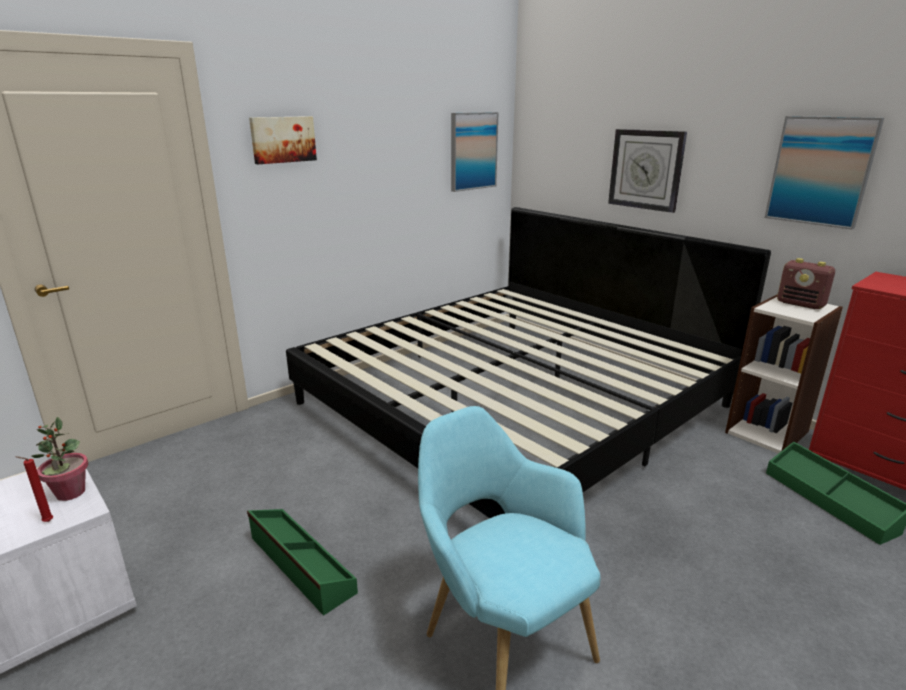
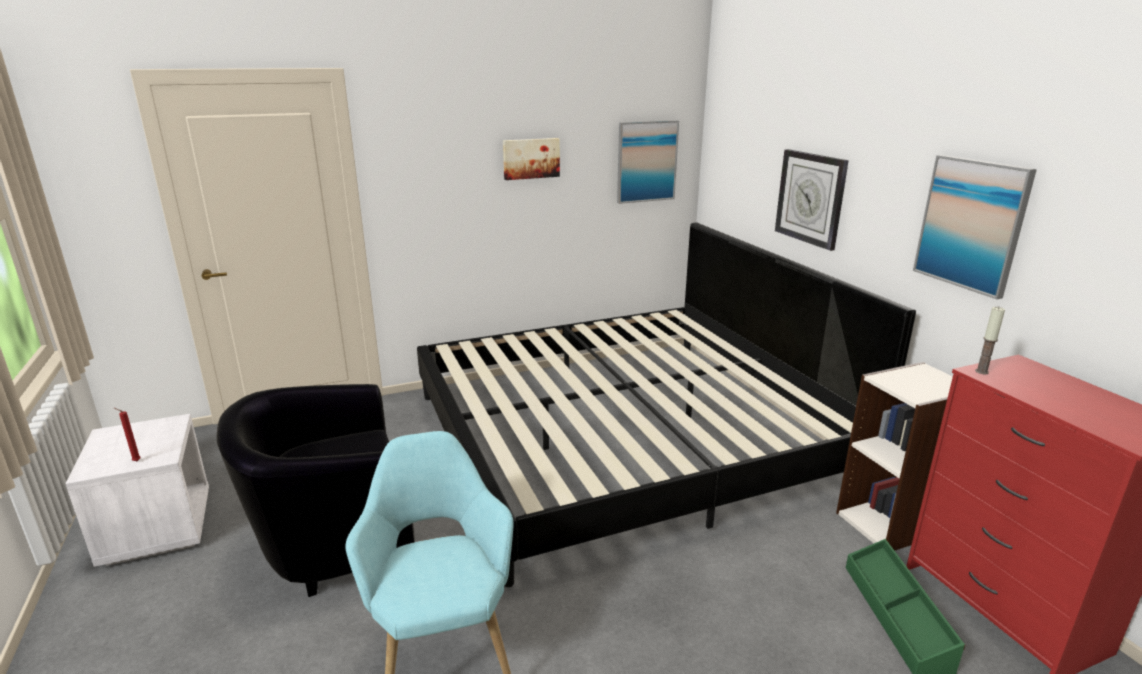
camera: 20 degrees right, 0 degrees up
potted plant [32,417,88,501] -> none
green storage box [247,509,358,616] -> black armchair [217,384,415,597]
picture [249,116,317,164] -> picture moved to [503,138,560,180]
radio [777,258,835,309] -> none
none -> candle [975,307,1005,374]

